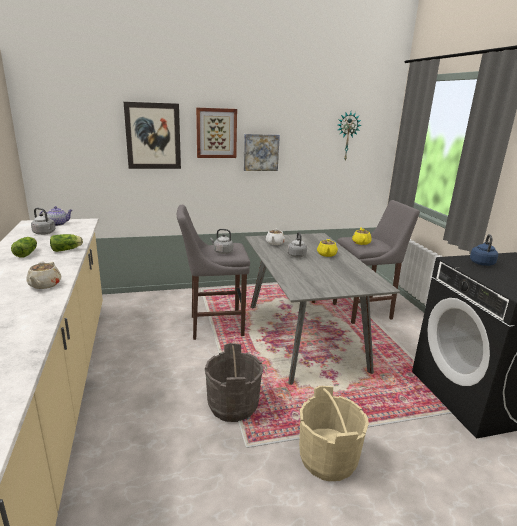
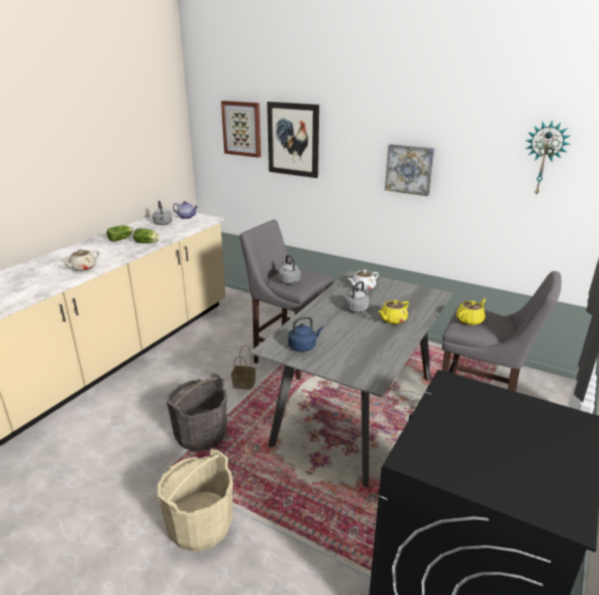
camera: 45 degrees right, 5 degrees up
picture [196,108,237,158] -> picture moved to [221,101,261,158]
blue kettle [470,234,498,266] -> blue kettle moved to [288,317,323,352]
none -> basket [231,345,256,390]

